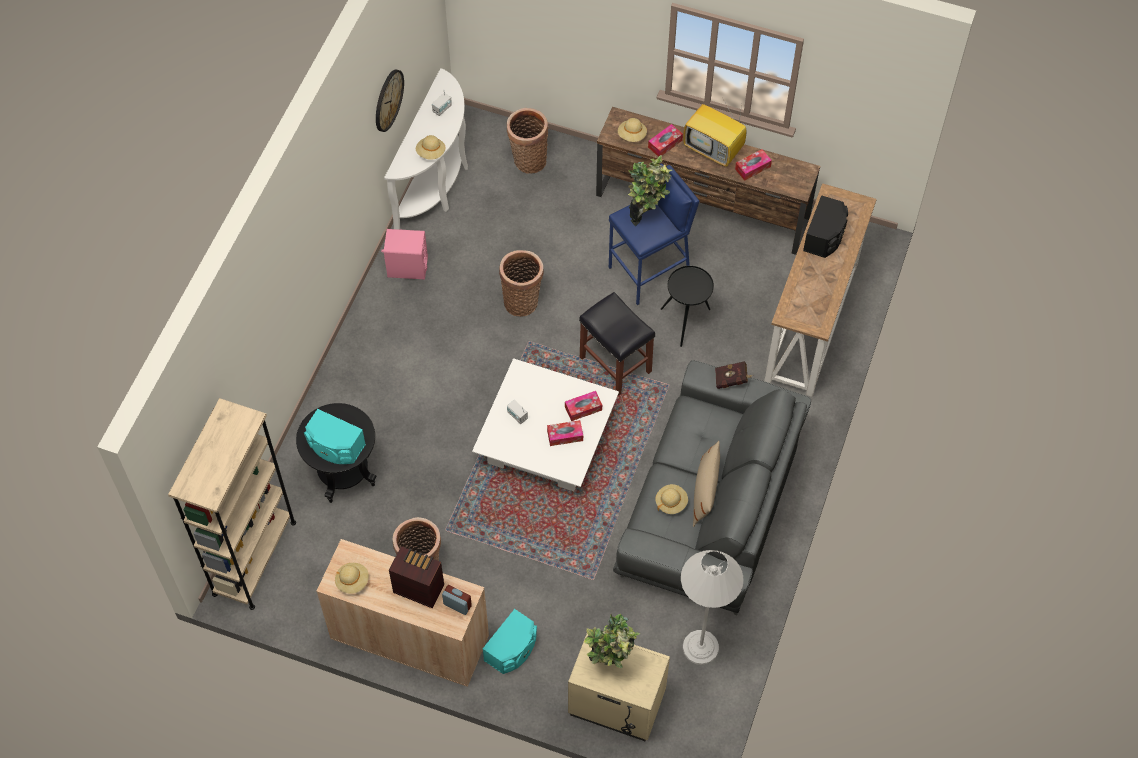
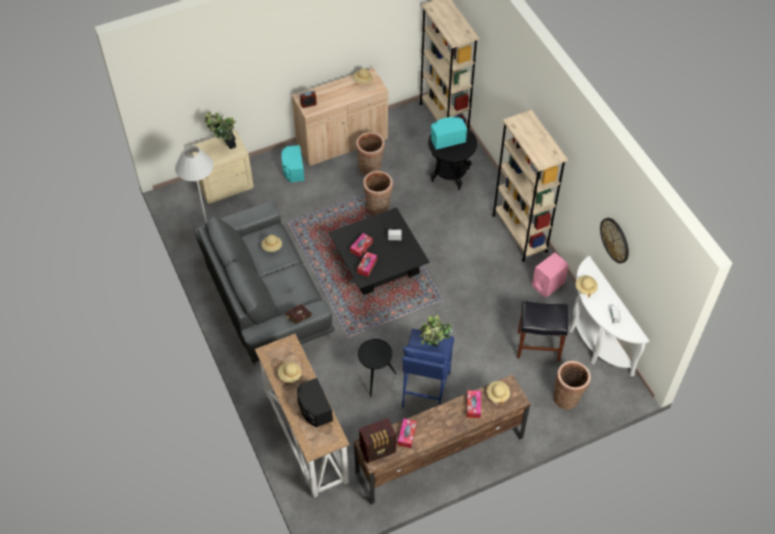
camera: 135 degrees right, 5 degrees down
radio [389,546,444,608] -> radio moved to [359,418,396,463]
white coffee table [472,358,619,491] -> black coffee table [329,207,430,295]
basket [499,250,544,317] -> basket moved to [363,171,393,215]
black stool [579,292,655,396] -> black stool moved to [517,301,568,361]
television [683,99,746,167] -> none
beige pillow [693,441,720,527] -> none
none -> beige hat [278,362,302,383]
none -> beige bookcase [492,110,568,262]

